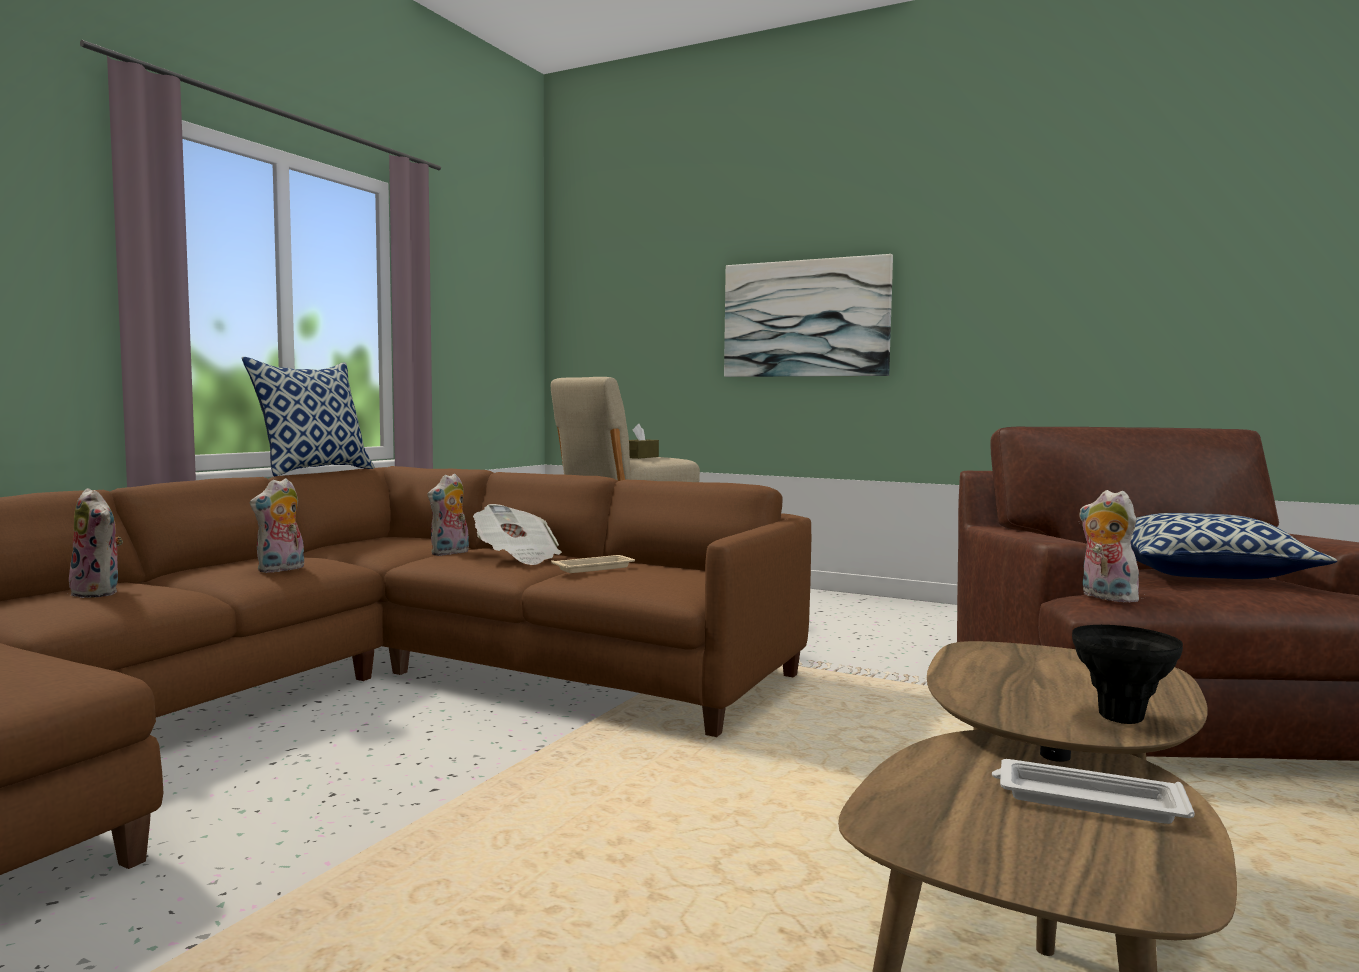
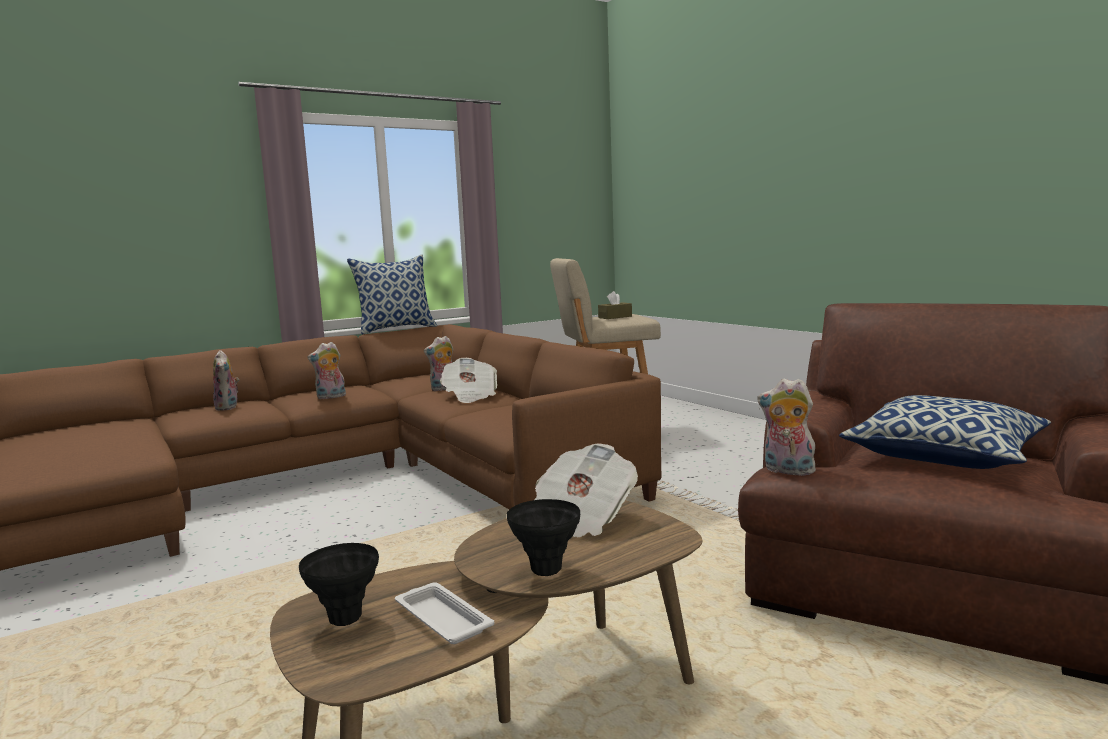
camera: 30 degrees right, 5 degrees up
beige tray [551,555,635,573] -> none
picture [724,254,893,377] -> none
plush toy [1079,490,1142,602] -> plush toy turned 60 degrees counterclockwise [757,378,816,476]
none -> black vase [299,543,379,626]
none -> newspaper [534,443,638,537]

